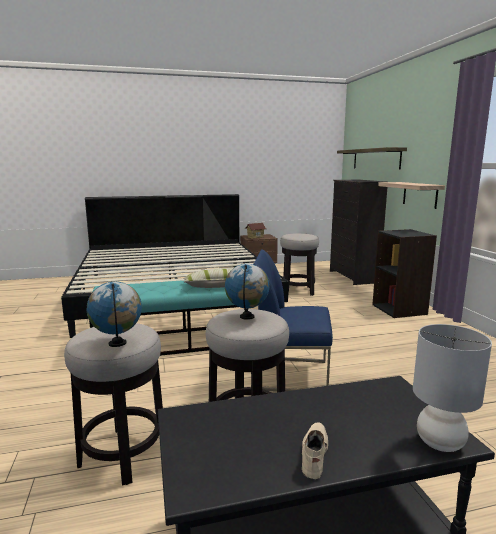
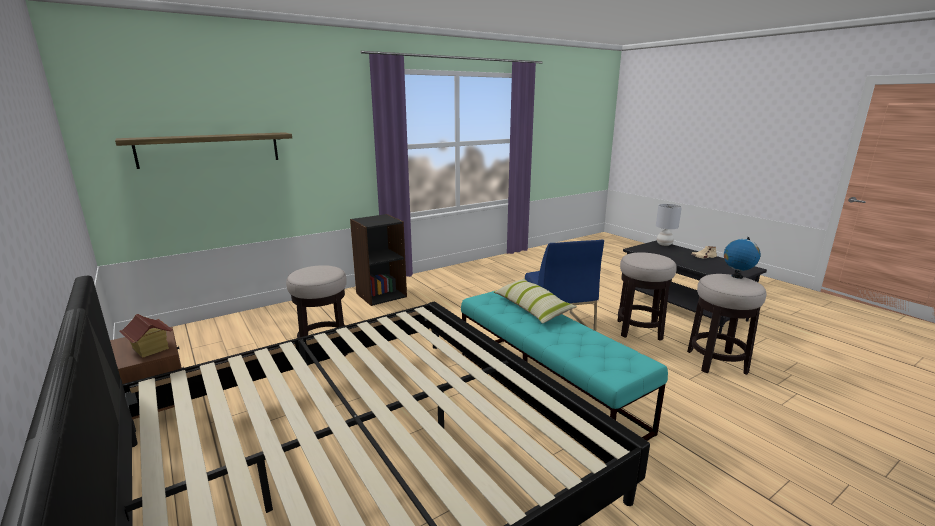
camera: 110 degrees left, 5 degrees up
globe [225,264,270,320] -> none
black dresser [330,180,387,285] -> none
shelf [378,182,445,209] -> none

